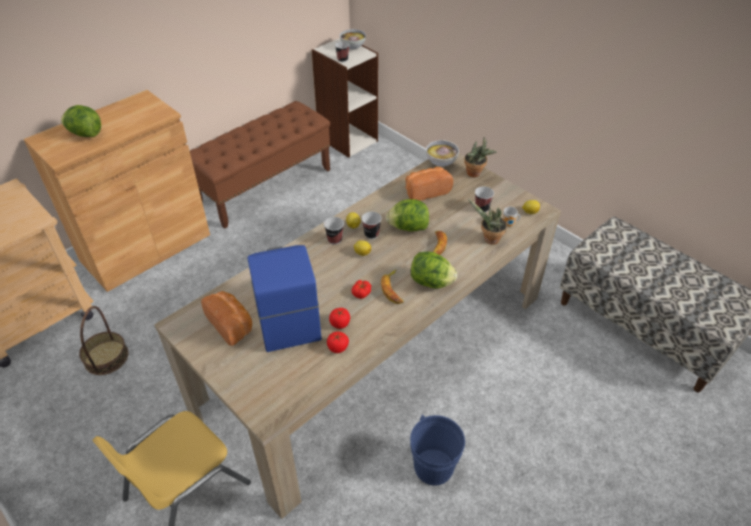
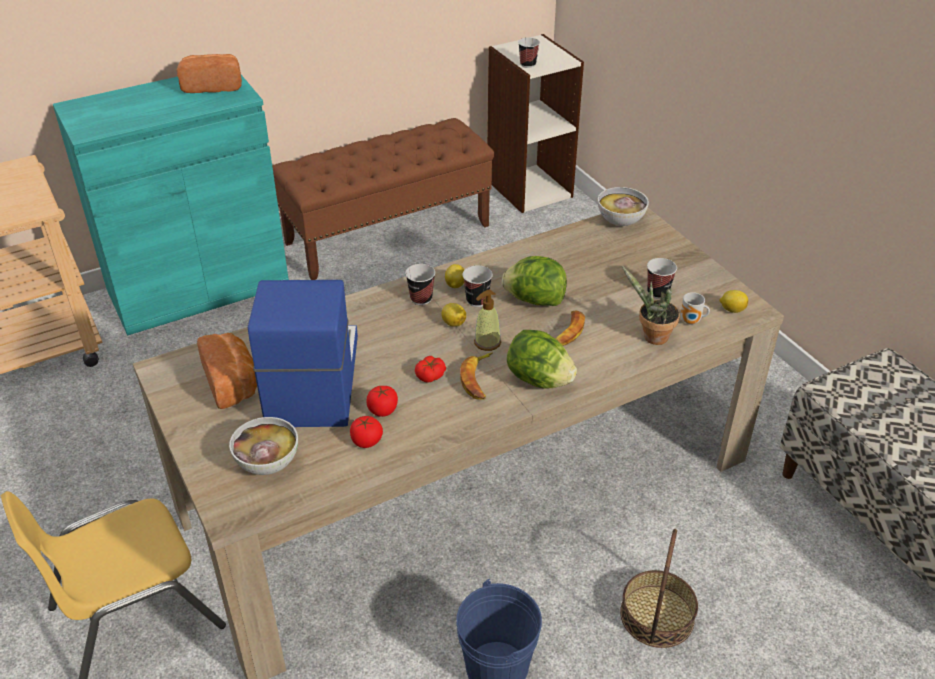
camera: 15 degrees right, 5 degrees down
brown cabinet [24,90,210,292] -> turquoise cabinet [53,75,289,336]
lettuce [61,105,101,137] -> none
basket [79,306,128,375] -> basket moved to [620,529,698,648]
bowl [340,29,366,49] -> bowl moved to [229,417,298,475]
bread [405,167,453,201] -> bread moved to [177,54,242,93]
potted plant [464,137,497,177] -> none
none -> soap dispenser [474,290,501,351]

